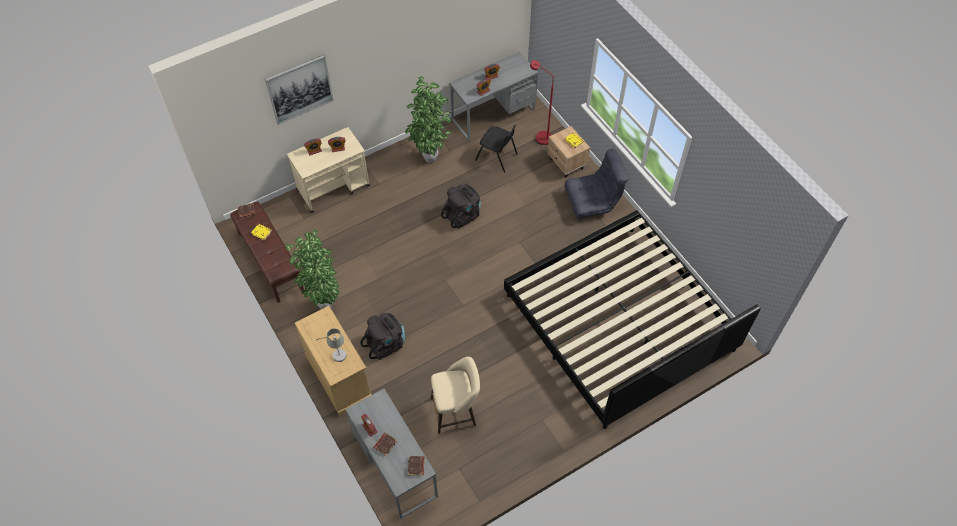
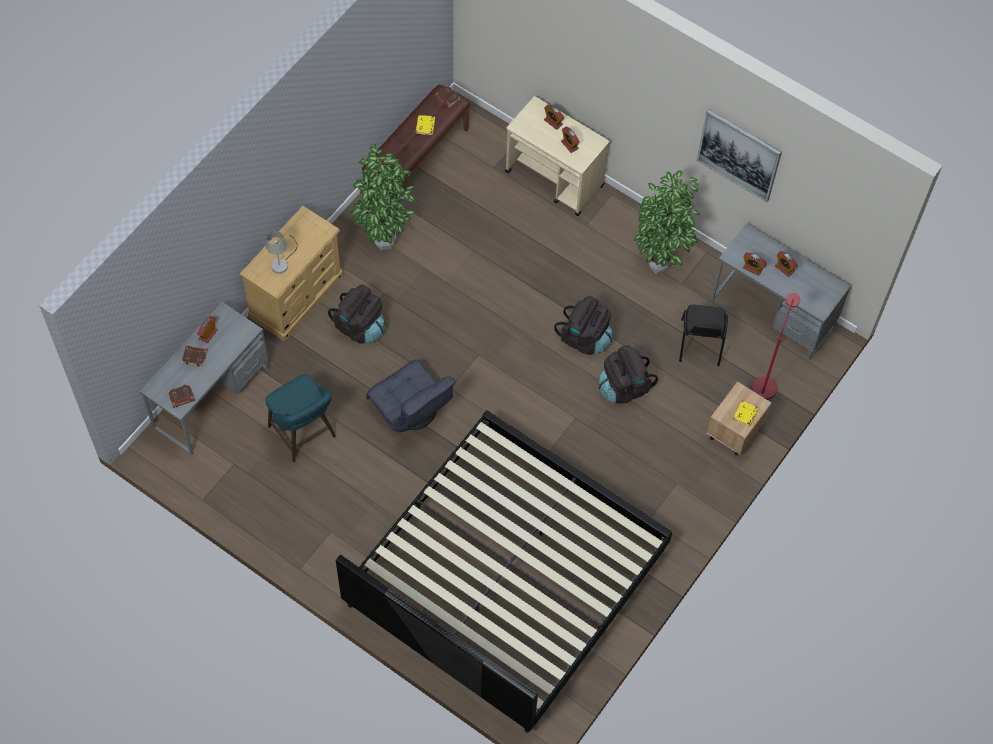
camera: 65 degrees right, 5 degrees up
picture [265,55,334,125] -> picture moved to [697,109,782,202]
beige stool [431,357,480,434] -> turquoise stool [265,374,336,462]
grey armchair [565,149,629,220] -> grey armchair moved to [366,359,455,433]
none -> black backpack [599,345,658,404]

